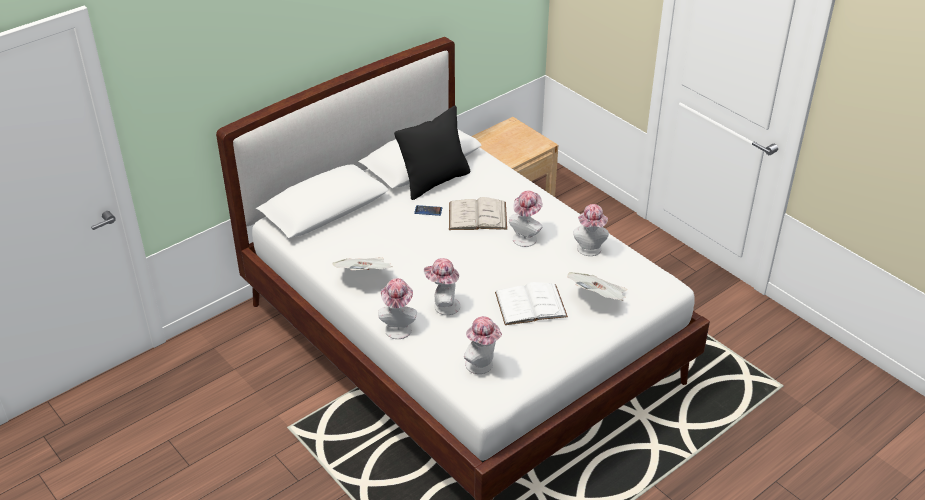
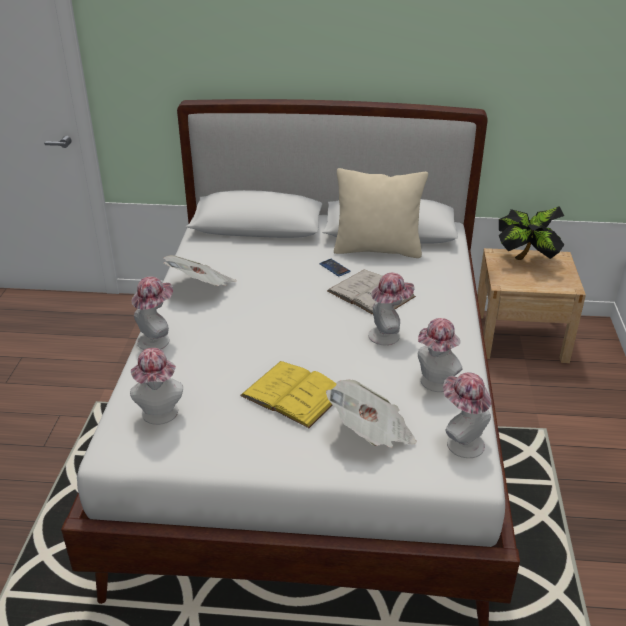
camera: 45 degrees right, 5 degrees down
black pillow [394,106,470,200] -> beige pillow [334,168,428,258]
hat [424,258,460,315] -> hat moved to [443,372,491,458]
white book [495,282,568,325] -> yellow book [240,361,336,428]
none -> potted plant [499,206,564,260]

